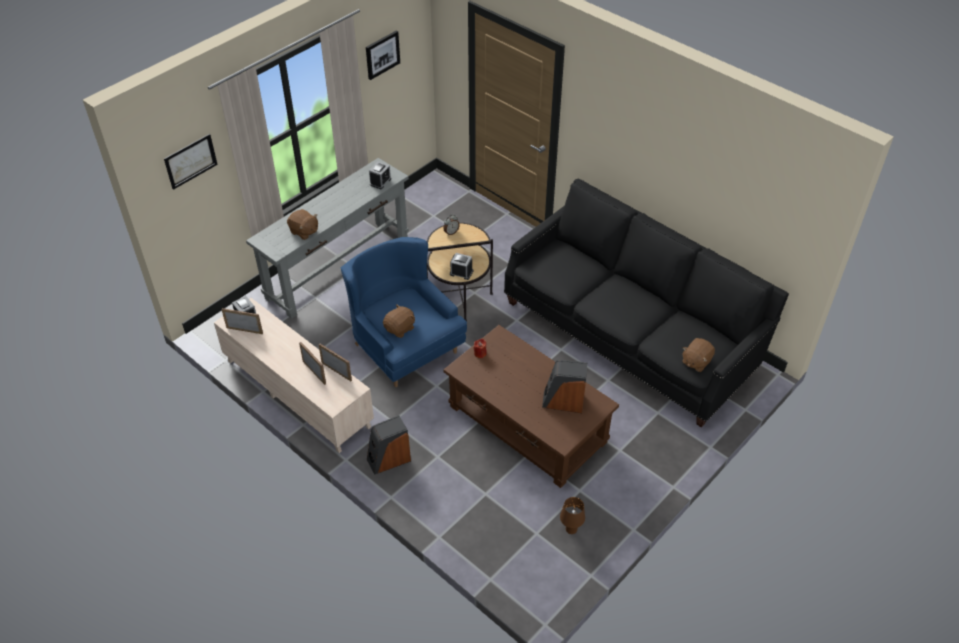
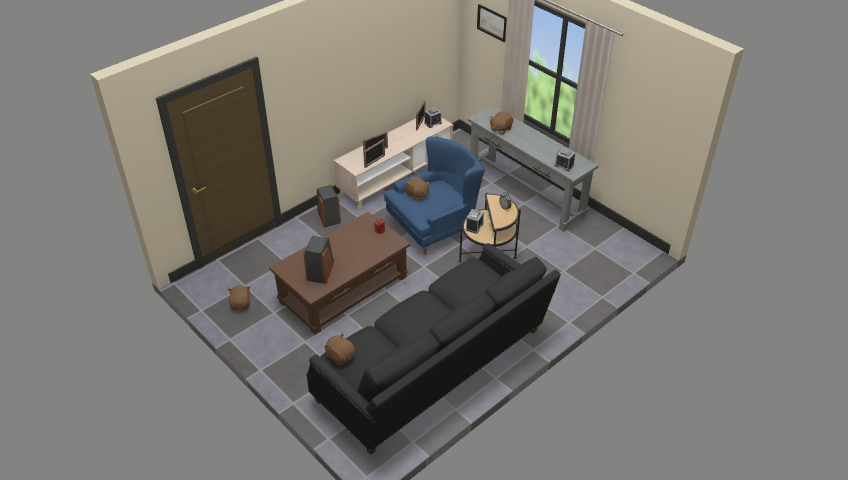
camera: 95 degrees right, 5 degrees down
picture [366,31,400,80] -> none
brown table lamp [560,497,585,534] -> brown plush toy [228,285,250,310]

